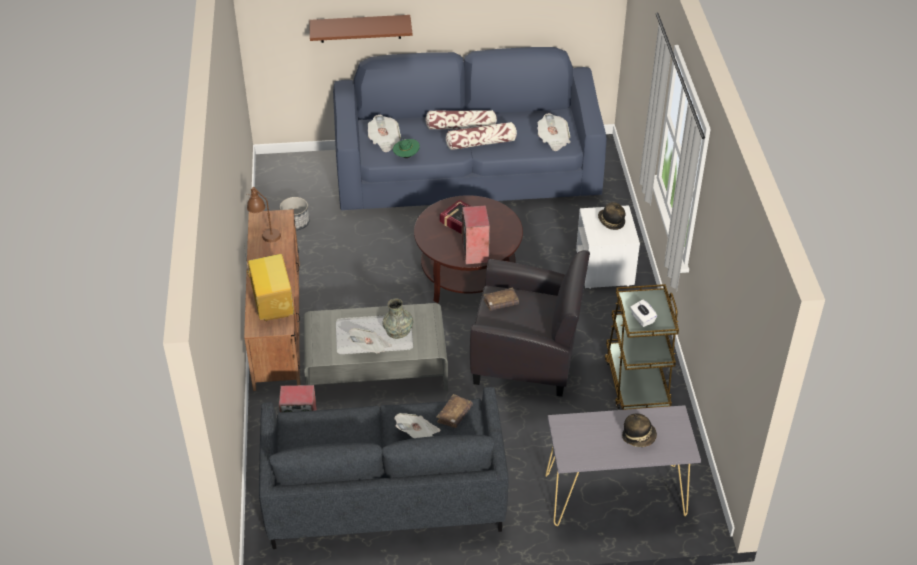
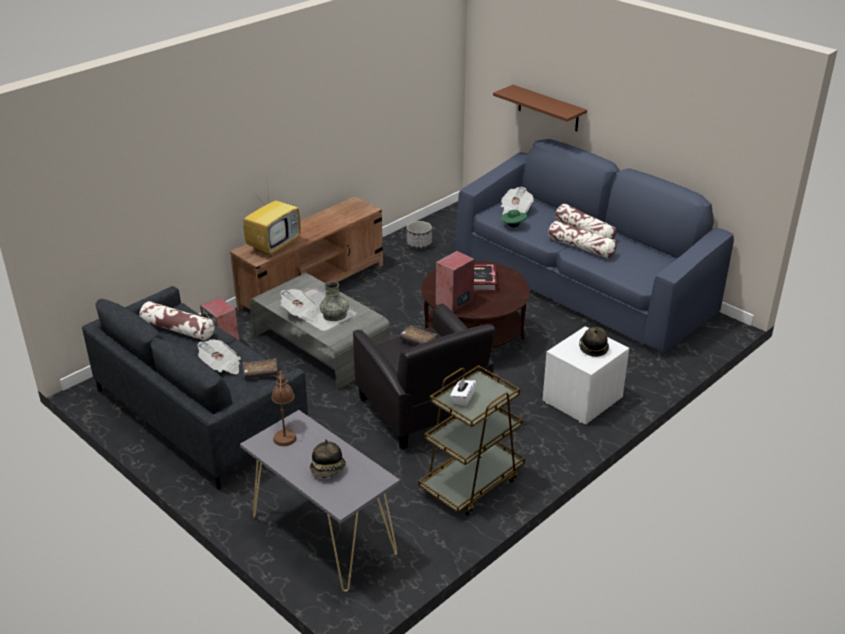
camera: 50 degrees right, 10 degrees down
brown table lamp [246,187,281,242] -> brown table lamp moved to [272,371,297,446]
newspaper [538,113,571,151] -> none
none -> pillow [139,301,215,341]

